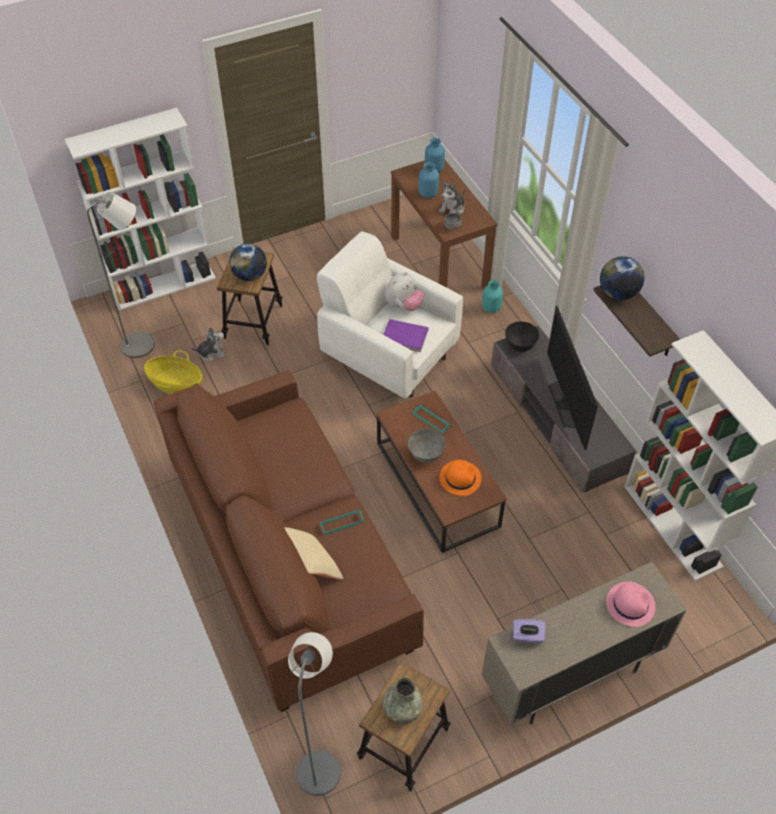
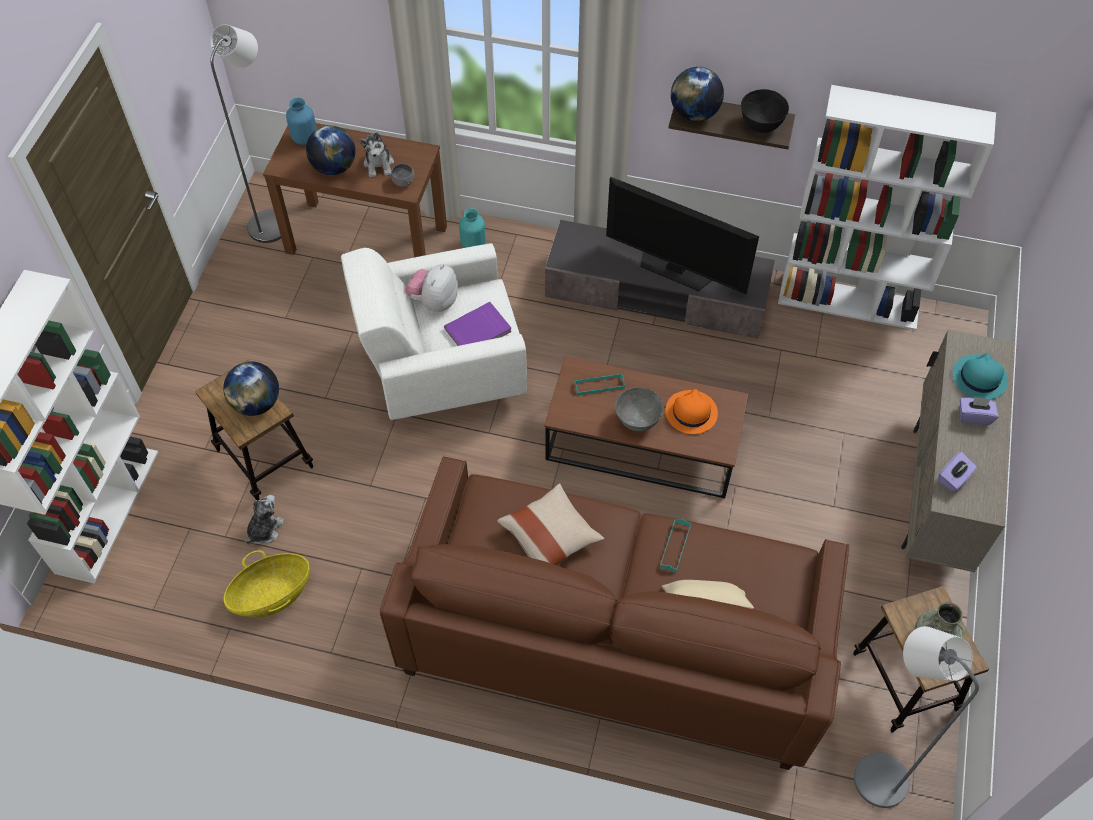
camera: 50 degrees left, 5 degrees up
grey floor lamp [87,192,154,358] -> grey floor lamp moved to [210,24,281,243]
plush toy [385,272,424,311] -> plush toy turned 150 degrees counterclockwise [405,264,458,312]
blue vase [418,162,439,198] -> globe [306,125,356,175]
black bowl [505,321,539,352] -> black bowl moved to [741,89,789,133]
pink hat [606,581,656,627] -> turquoise hat [953,353,1008,399]
none -> beige pillow [497,483,604,565]
none -> purple tissue box [960,397,999,425]

